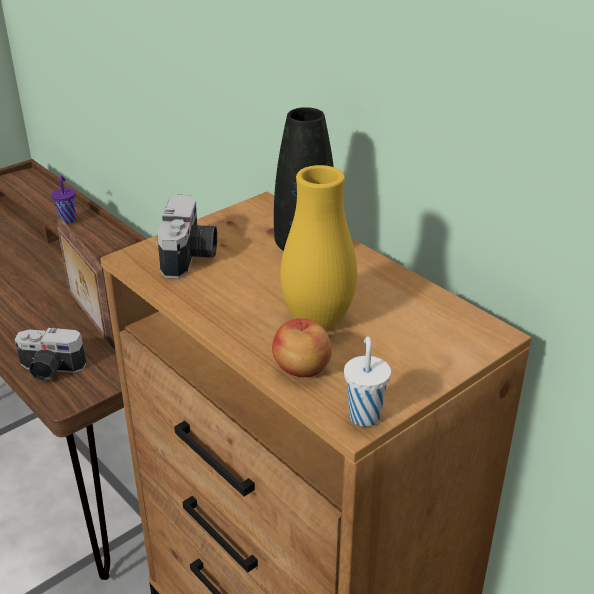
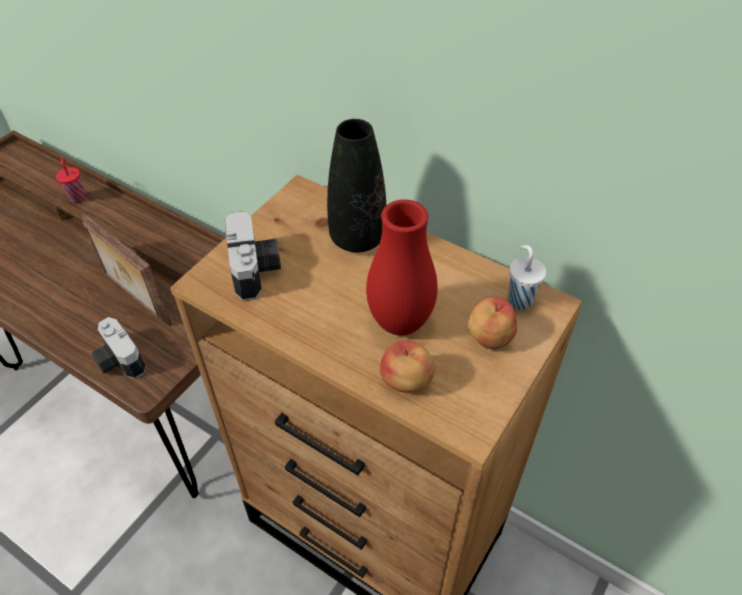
camera: 15 degrees left, 15 degrees up
camera [15,328,86,381] -> camera turned 60 degrees clockwise [91,317,146,379]
purple cup [51,176,76,224] -> red cup [56,158,85,202]
yellow vase [280,165,357,329] -> red vase [366,199,438,336]
white cup [344,336,391,427] -> white cup moved to [508,245,546,310]
none -> apple [469,297,517,349]

